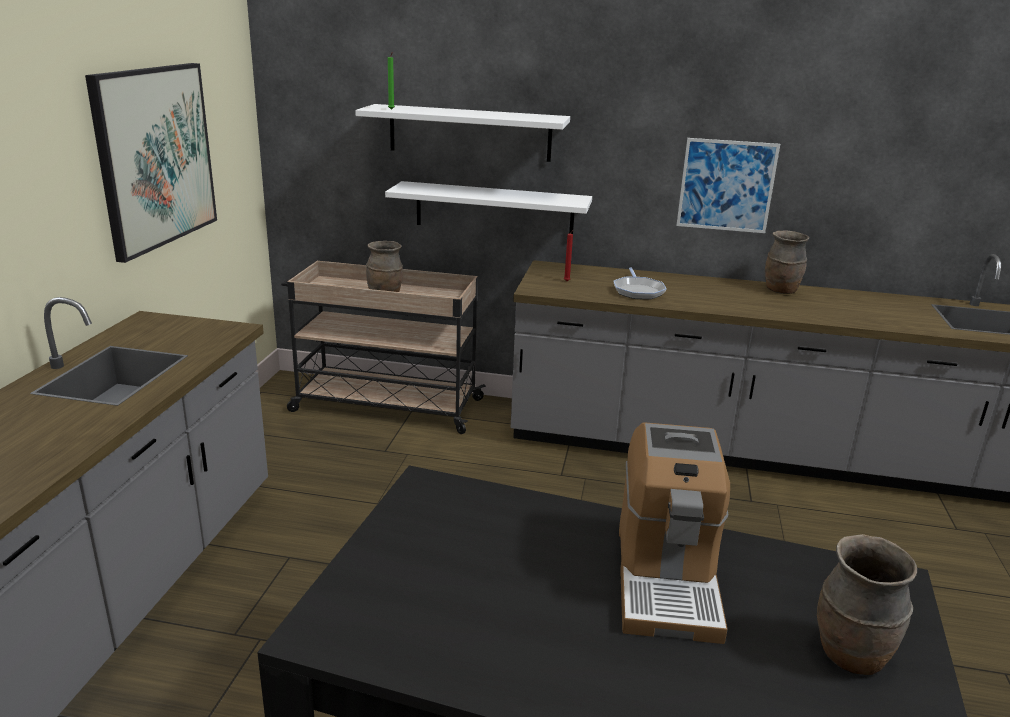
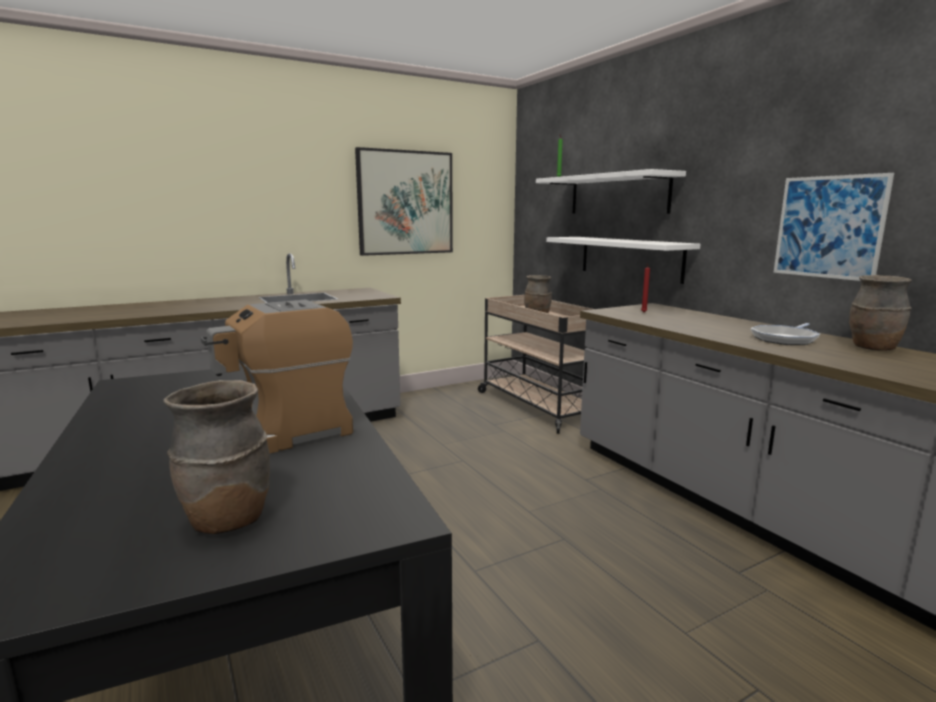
camera: 50 degrees right, 10 degrees down
frying pan [613,268,667,300] -> frying pan moved to [751,323,820,345]

